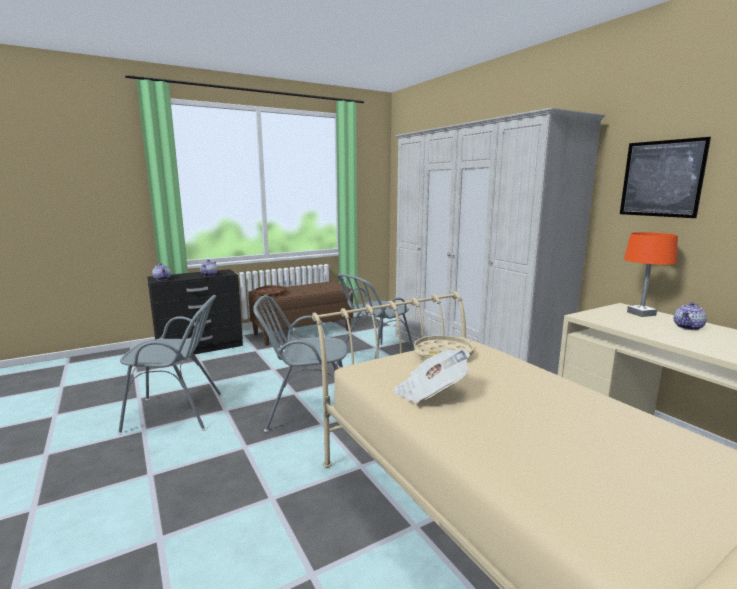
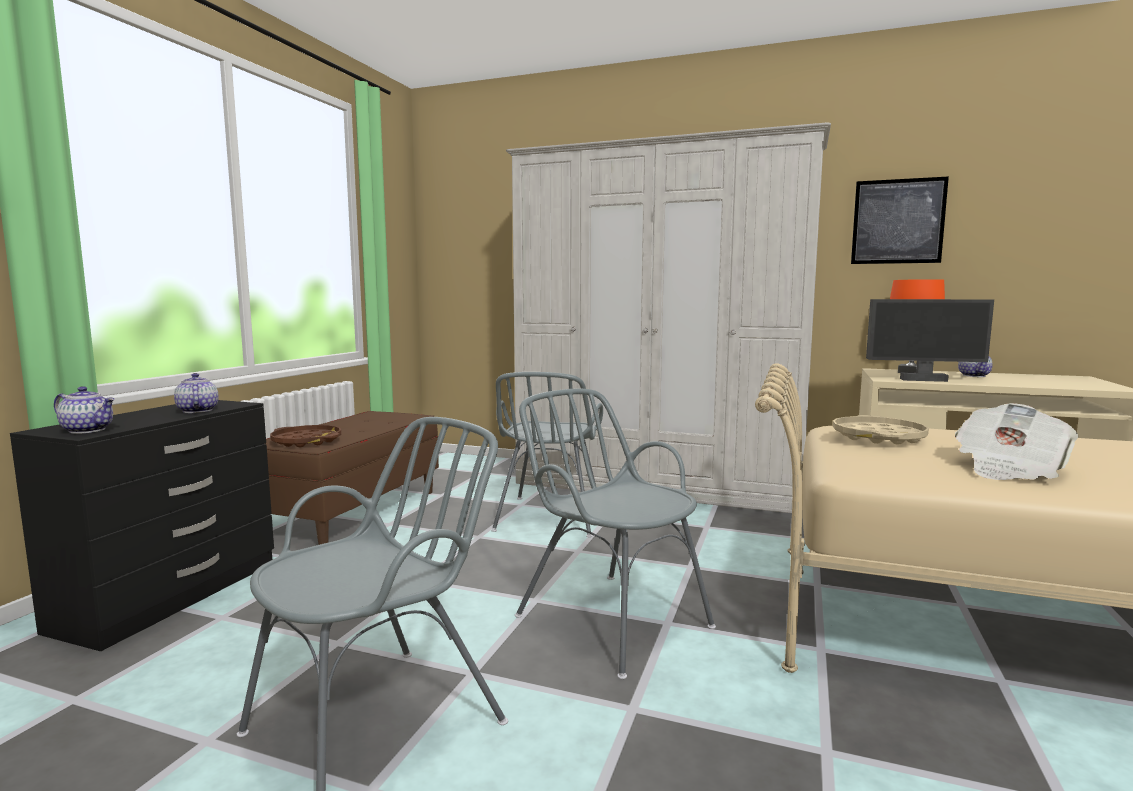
camera: 40 degrees left, 5 degrees down
grey chair [253,295,347,432] -> grey chair turned 90 degrees clockwise [515,388,716,679]
none -> monitor [866,299,994,382]

